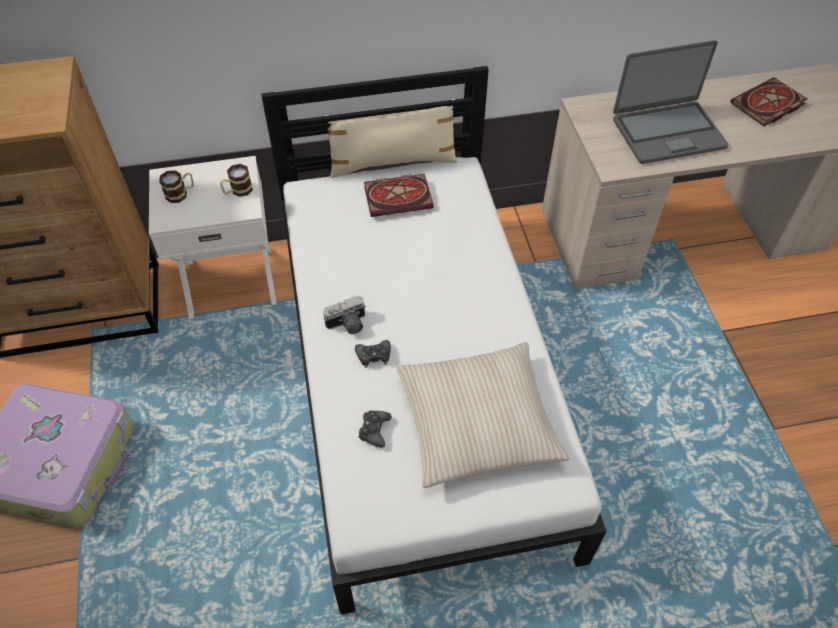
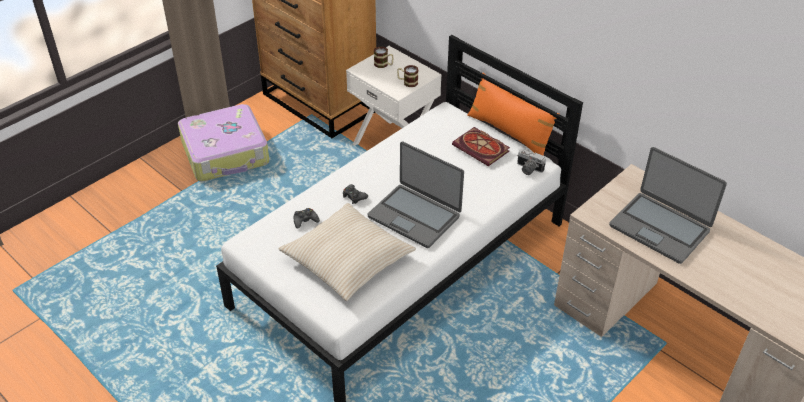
camera: 55 degrees right, 10 degrees down
camera [323,295,366,334] -> camera moved to [517,149,546,175]
beige pillow [324,99,458,178] -> orange pillow [467,72,559,156]
book [730,77,807,126] -> none
none -> laptop [368,141,464,248]

